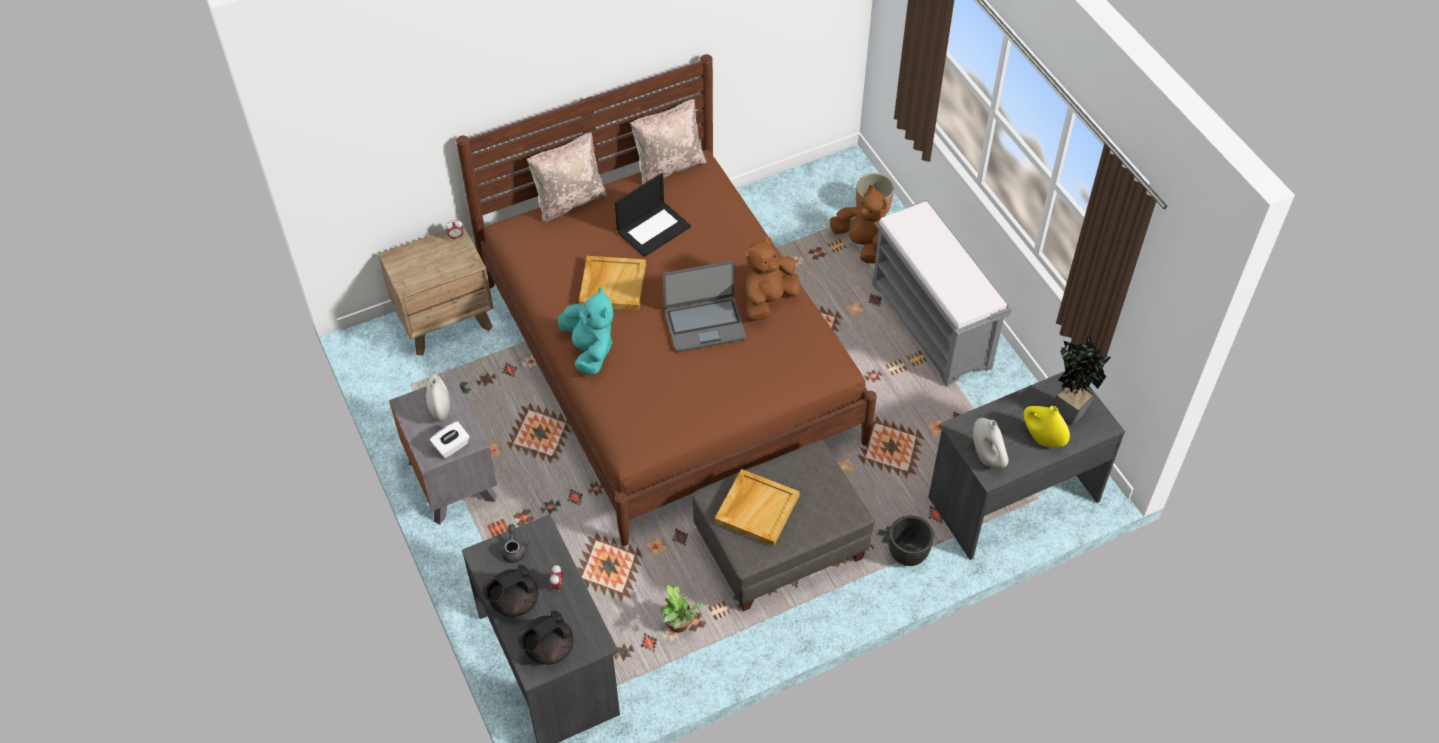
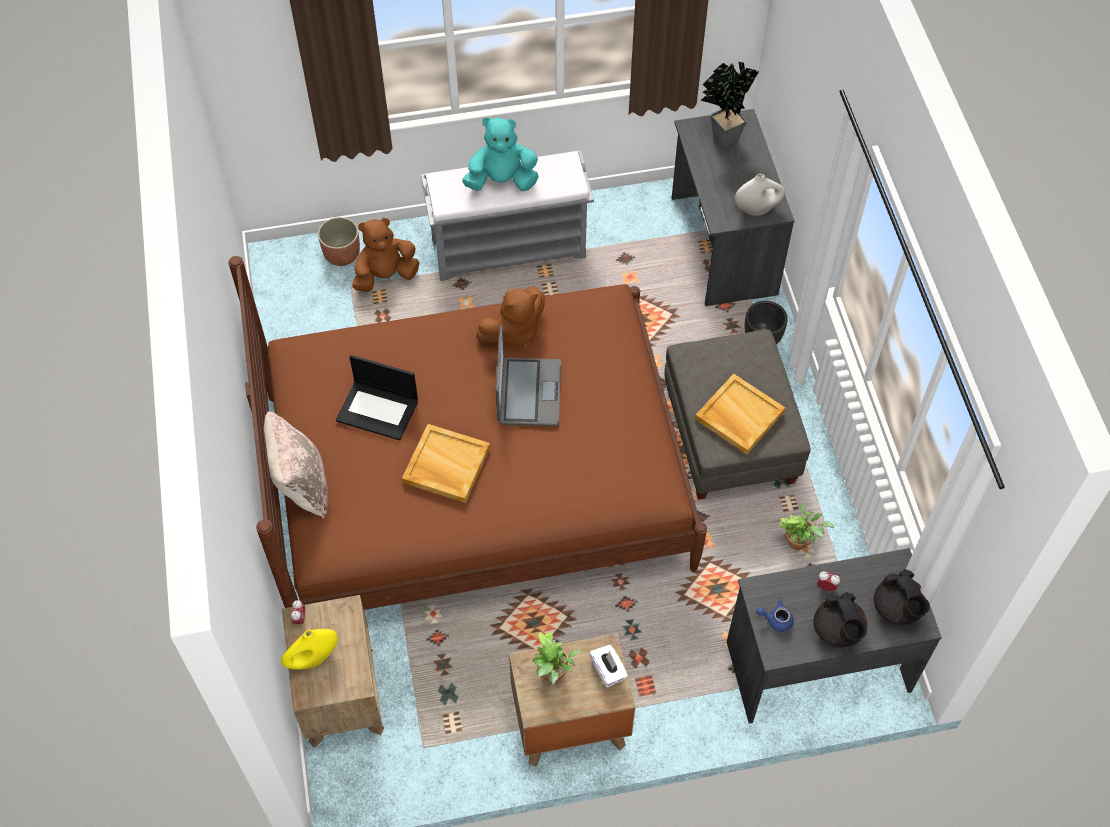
camera: 75 degrees left, 5 degrees up
grey nightstand [389,376,497,525] -> brown nightstand [509,634,635,767]
white vase [426,374,450,421] -> potted plant [533,632,581,684]
grey teapot [501,524,530,563] -> blue teapot [756,598,794,632]
turquoise plush toy [558,287,613,376] -> turquoise plush toy moved to [462,117,539,191]
laptop [615,173,691,257] -> laptop turned 135 degrees clockwise [336,355,418,440]
beige pillow [630,99,707,185] -> none
brown plush toy [745,237,800,321] -> brown plush toy turned 90 degrees counterclockwise [476,286,545,348]
yellow vase [1024,406,1070,447] -> yellow vase moved to [281,629,338,670]

